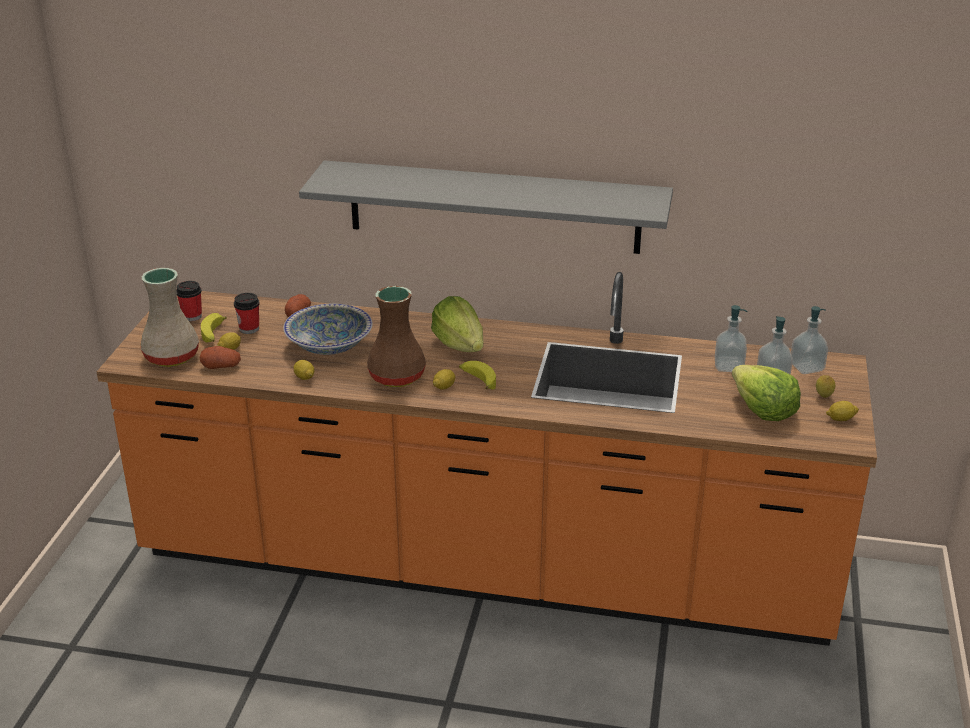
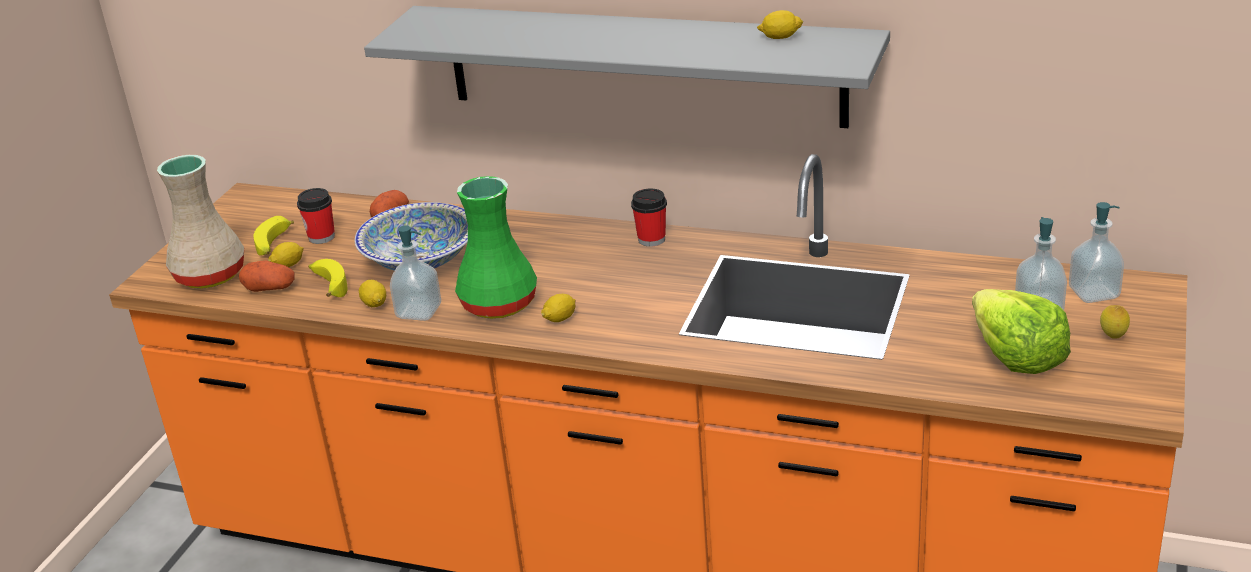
camera: 10 degrees right, 0 degrees up
cup [176,281,202,321] -> cup moved to [631,189,667,247]
brown vase [367,286,426,387] -> green vase [455,176,537,319]
lettuce [431,296,483,352] -> none
banana [459,361,496,390] -> banana moved to [308,259,348,297]
soap dispenser [715,305,747,372] -> soap dispenser moved to [390,225,441,321]
lemon [826,401,859,421] -> lemon moved to [757,10,803,39]

